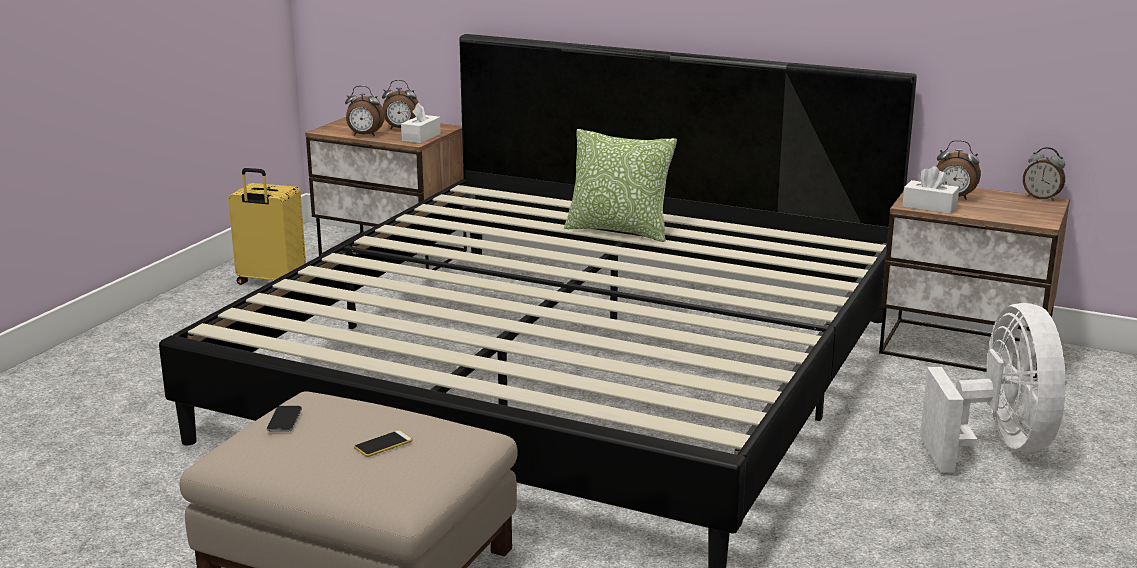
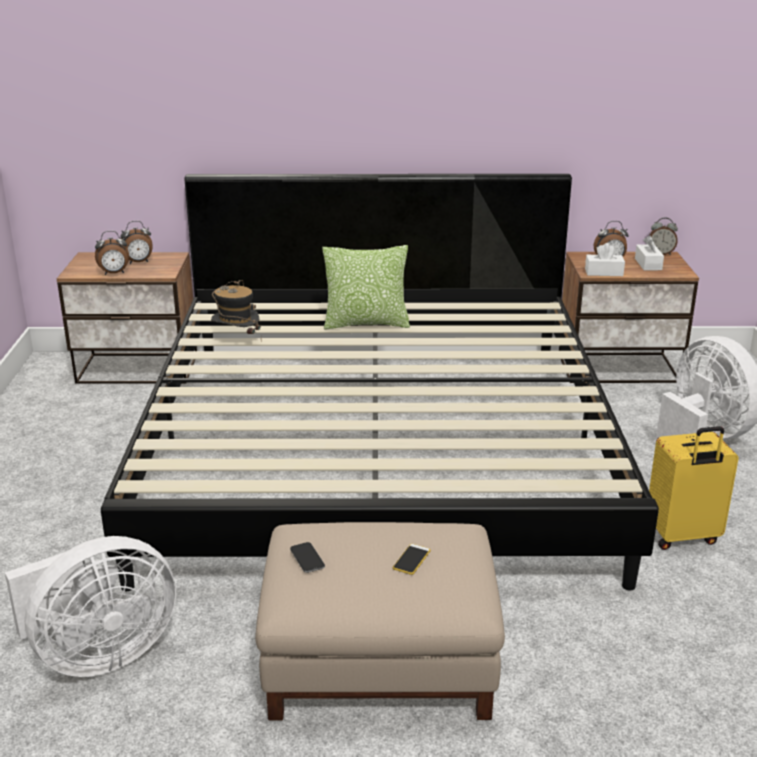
camera: 25 degrees left, 5 degrees up
yellow suitcase [228,168,306,285] -> yellow suitcase moved to [649,426,739,550]
white tissue box [401,103,441,143] -> white tissue box moved to [635,236,664,270]
none -> white fan [5,536,176,677]
none -> hat [211,280,262,340]

